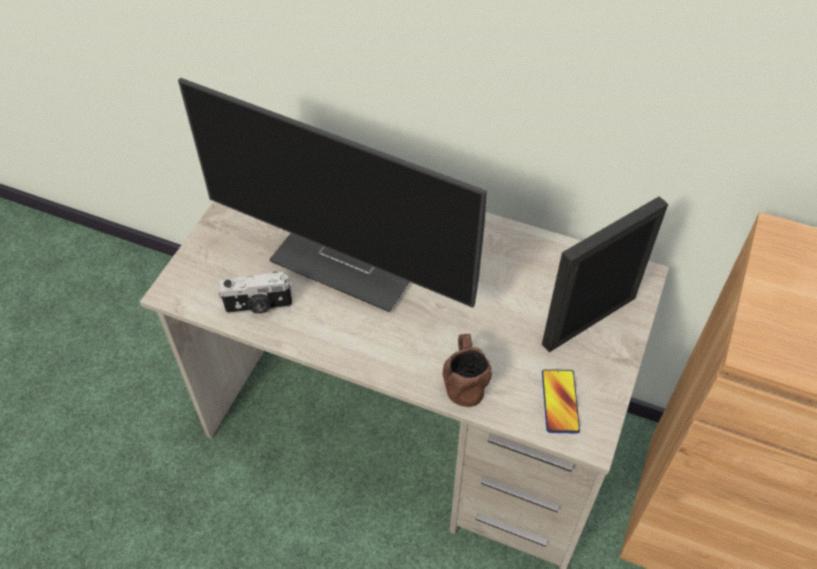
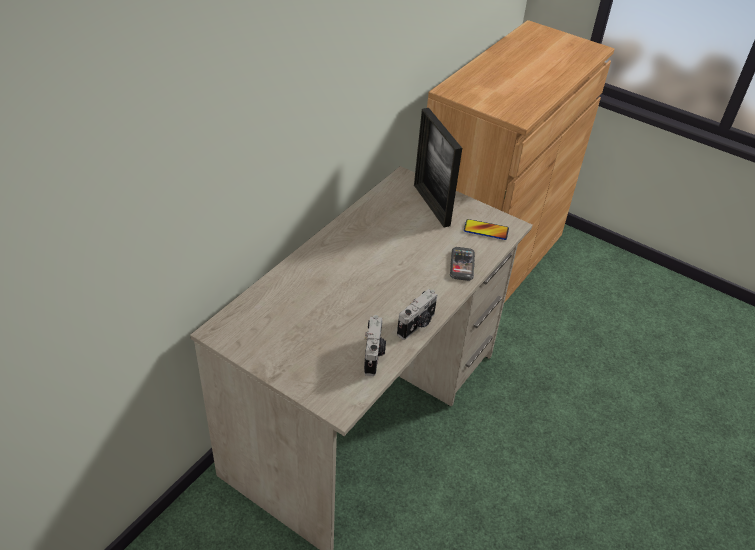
camera: 80 degrees left, 10 degrees down
monitor [178,78,487,312] -> none
brown mug [442,334,492,407] -> phone [450,247,475,281]
none -> camera [397,289,437,340]

